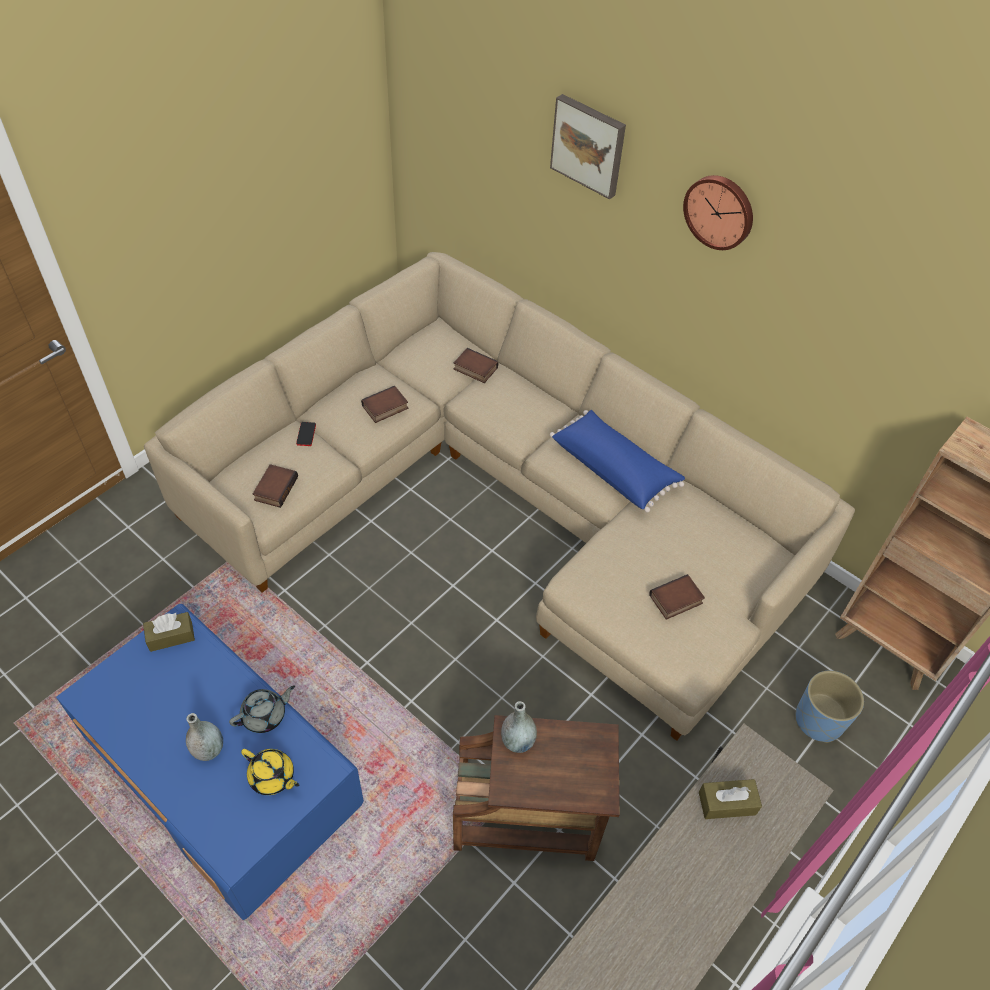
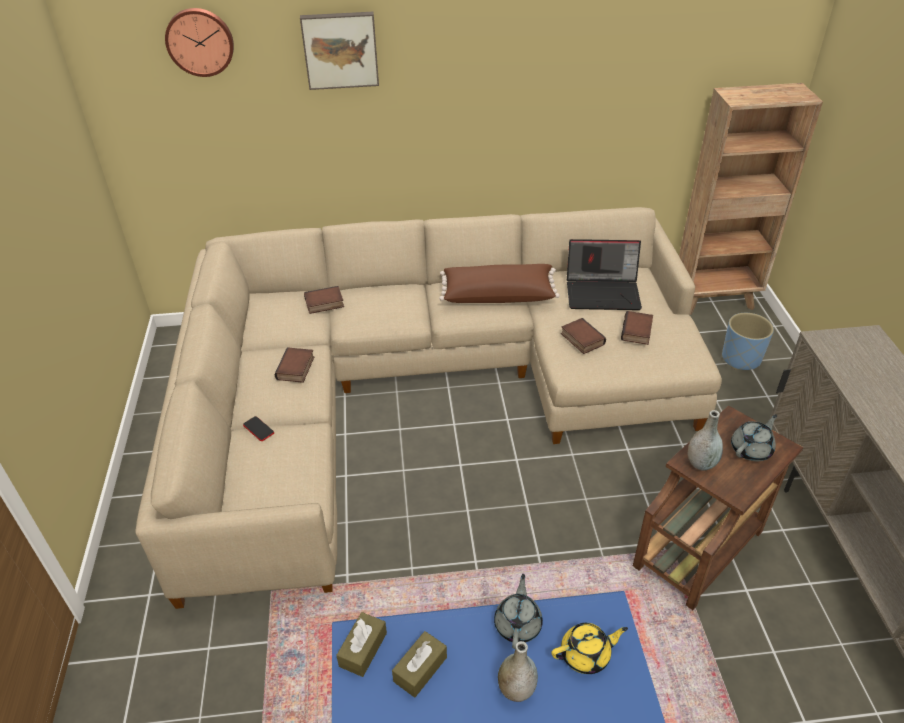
camera: 45 degrees left, 10 degrees down
book [252,464,298,508] -> book moved to [561,318,606,354]
blue pillow [550,410,685,513] -> brown pillow [439,264,560,303]
wall clock [683,175,753,250] -> wall clock moved to [165,8,234,77]
brown tissue box [699,779,762,819] -> brown tissue box moved to [392,631,447,698]
none -> laptop [567,239,642,310]
none -> grey teapot [731,414,777,461]

